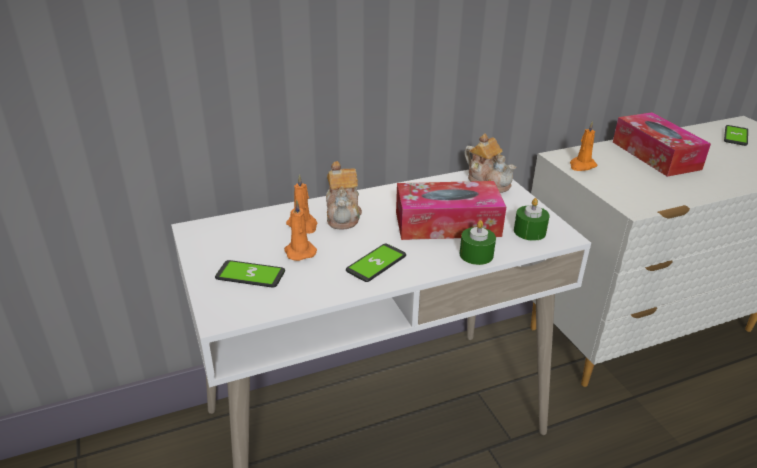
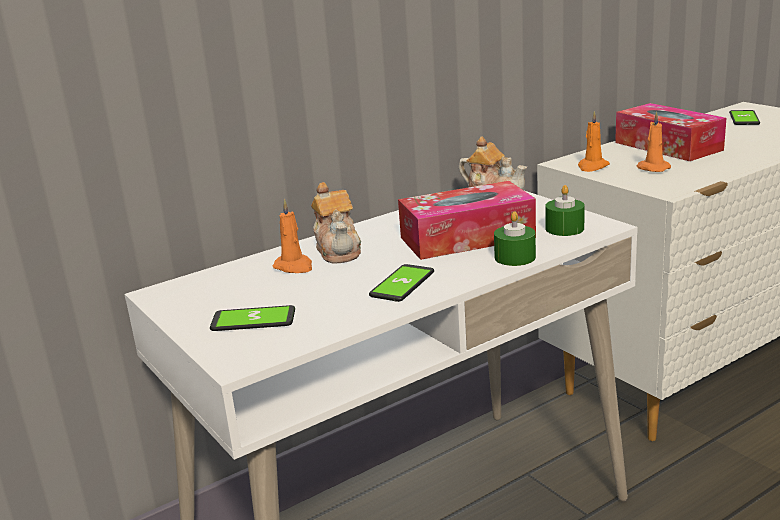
camera: 10 degrees left, 10 degrees down
orange candle [284,200,317,261] -> orange candle moved to [637,111,671,172]

